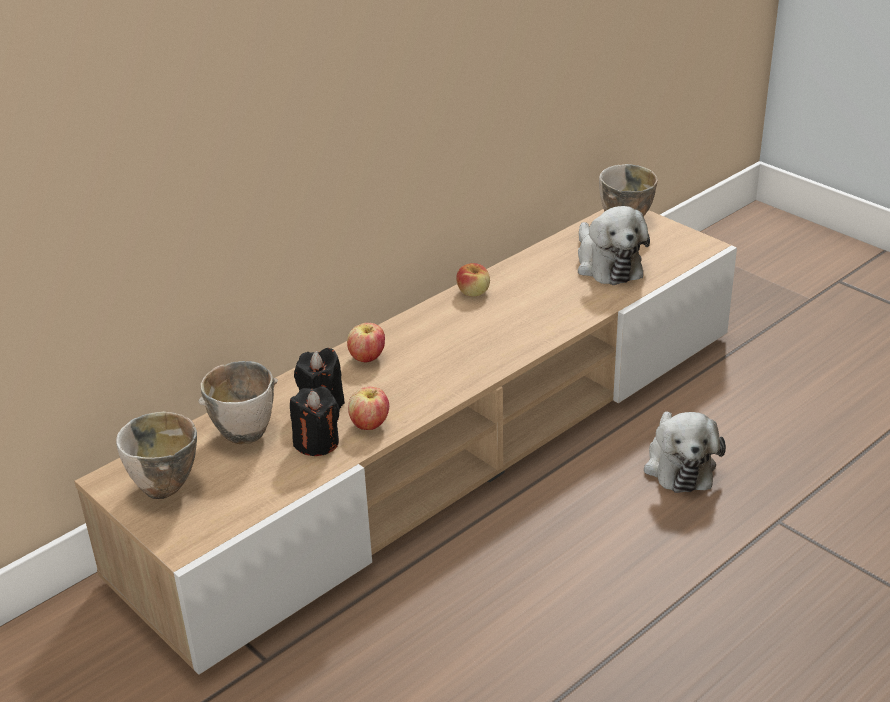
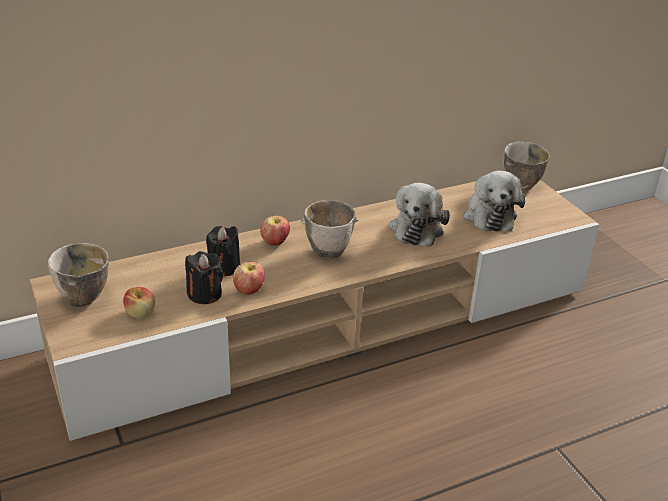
camera: 15 degrees right, 0 degrees up
bowl [198,361,278,444] -> bowl moved to [301,200,359,259]
apple [456,263,490,296] -> apple moved to [123,287,155,318]
plush toy [644,411,726,493] -> plush toy moved to [389,183,450,247]

